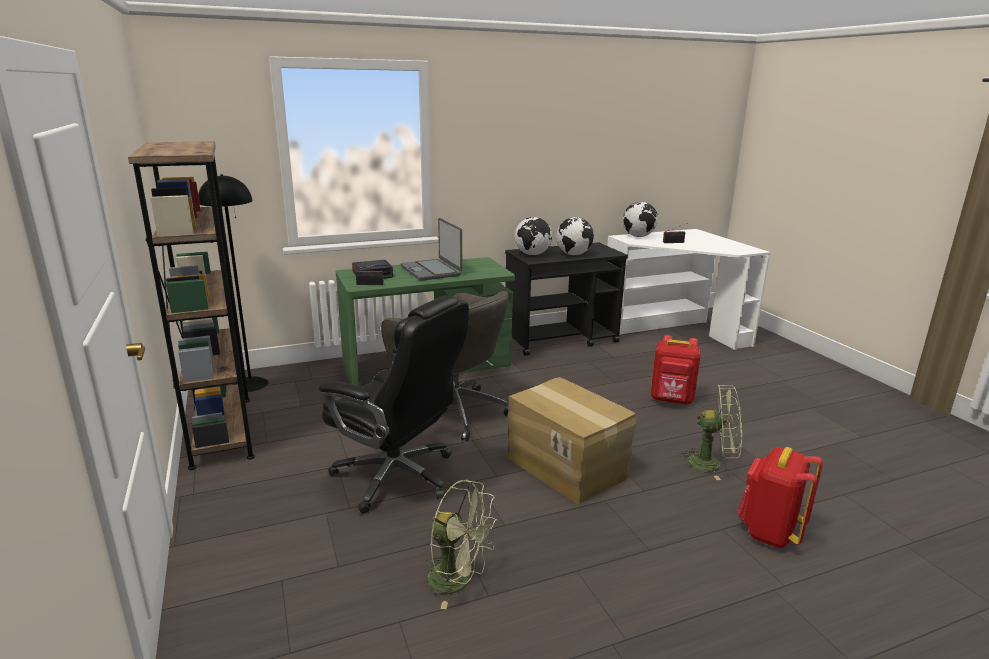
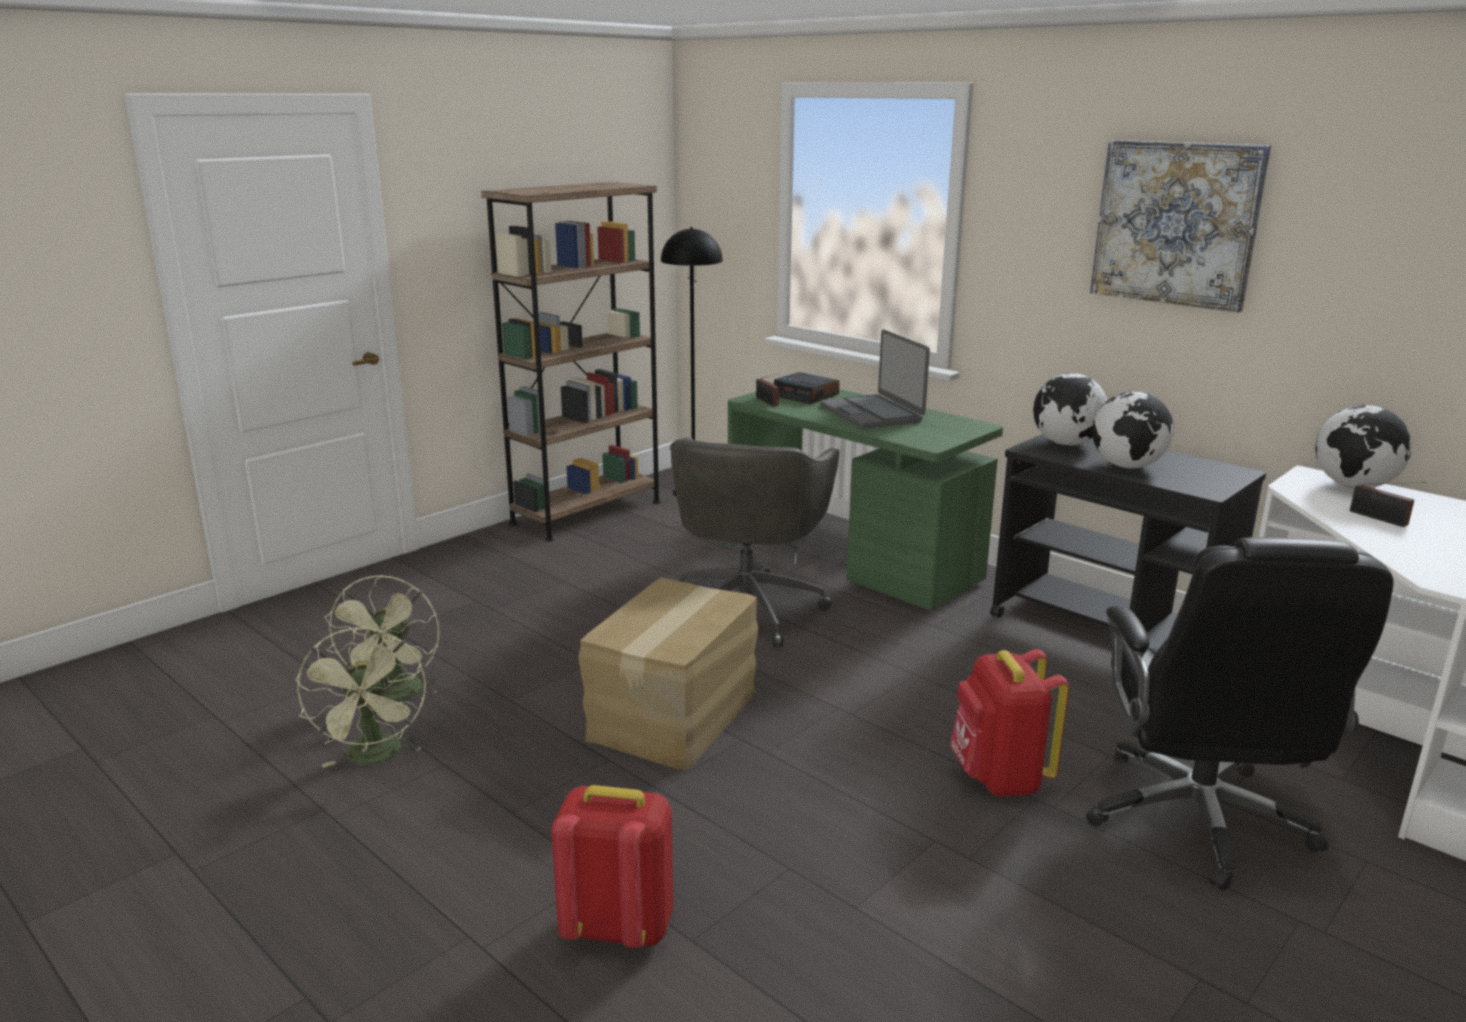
camera: 65 degrees right, 0 degrees up
black office chair [319,295,469,514] -> black office chair moved to [1086,537,1394,891]
laptop [400,218,462,281] -> laptop turned 60 degrees counterclockwise [820,329,930,429]
green fan [678,385,742,480] -> green fan moved to [295,627,426,767]
none -> picture [1090,140,1271,313]

